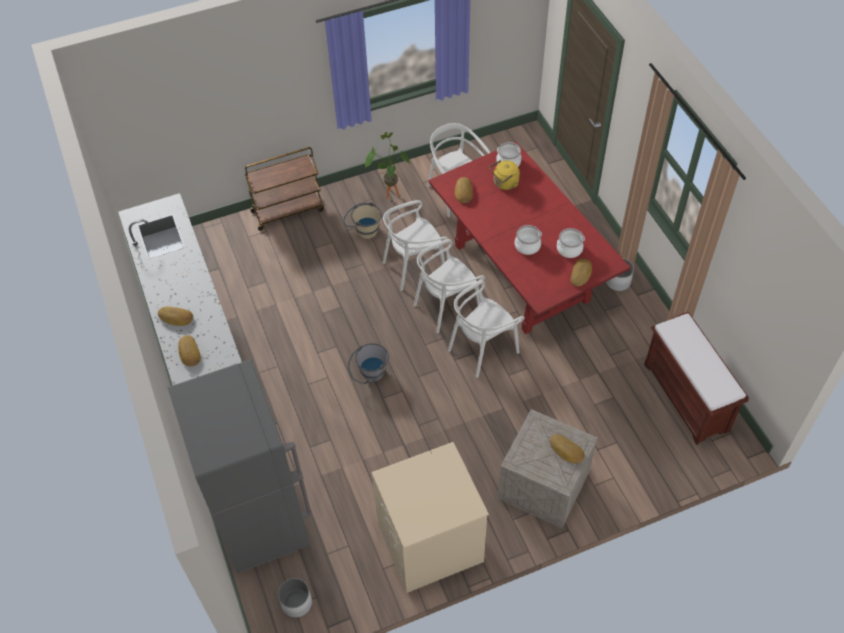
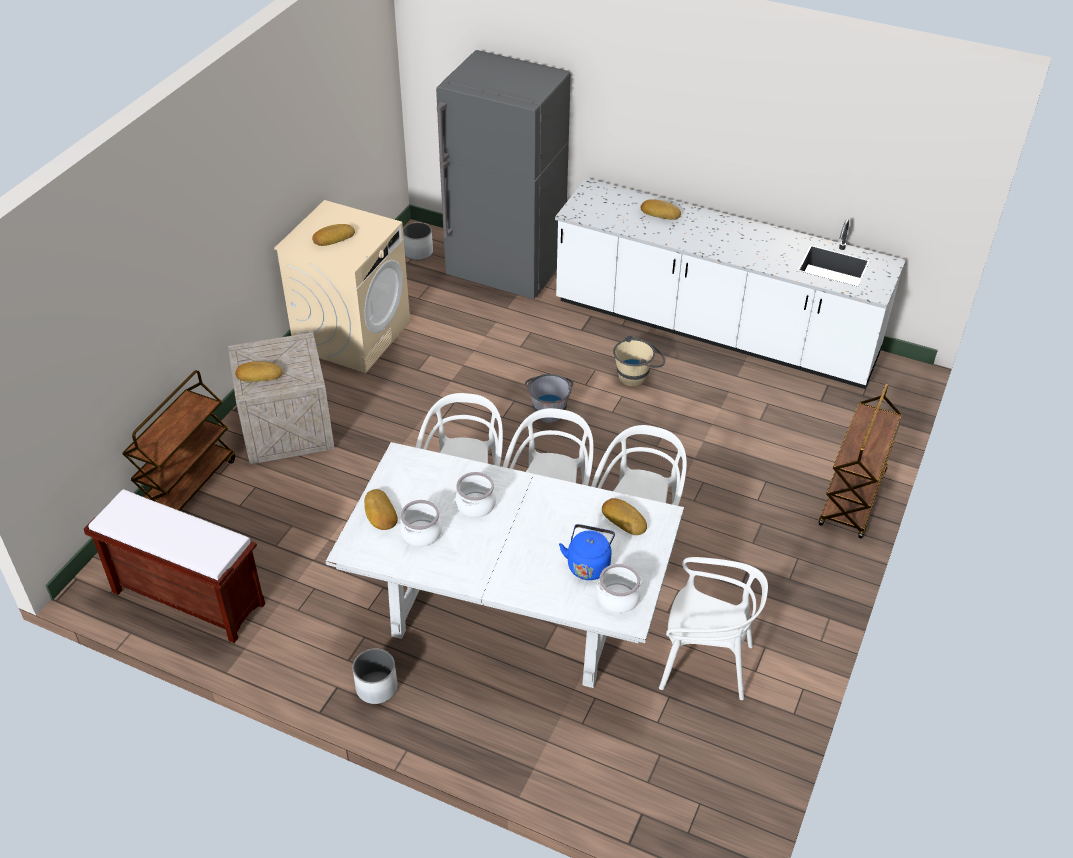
camera: 135 degrees right, 10 degrees down
bread [158,307,193,326] -> bread moved to [312,224,355,246]
beige bucket [343,202,381,239] -> beige bucket moved to [613,335,665,387]
potted plant [365,132,410,199] -> none
red dining table [429,142,631,334] -> white dining table [325,442,684,688]
yellow kettle [489,160,520,190] -> blue kettle [559,524,615,580]
none -> brown cart [122,370,235,511]

